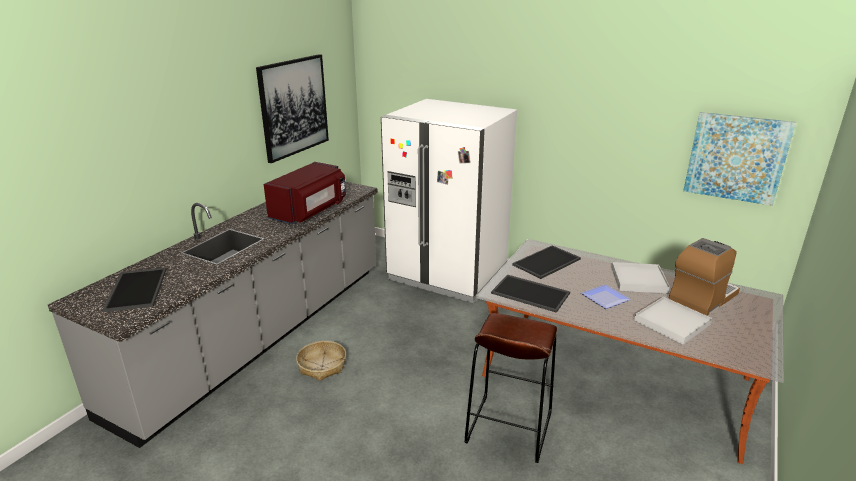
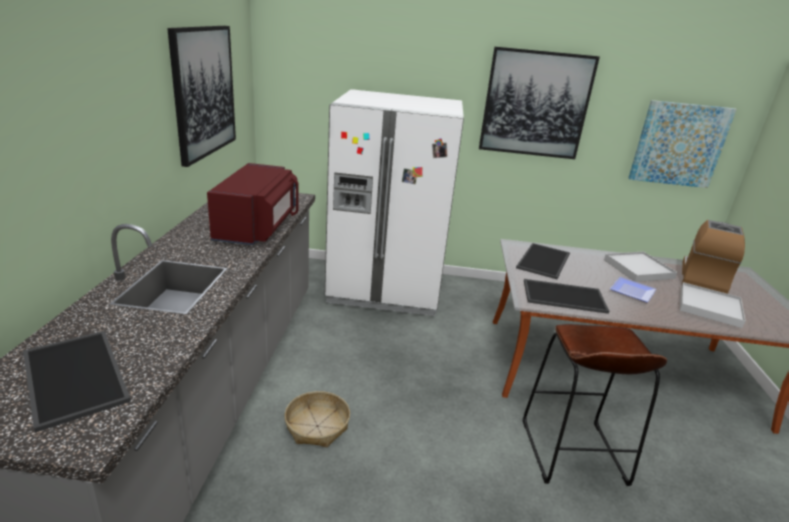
camera: 25 degrees left, 0 degrees up
none -> picture [479,47,600,159]

